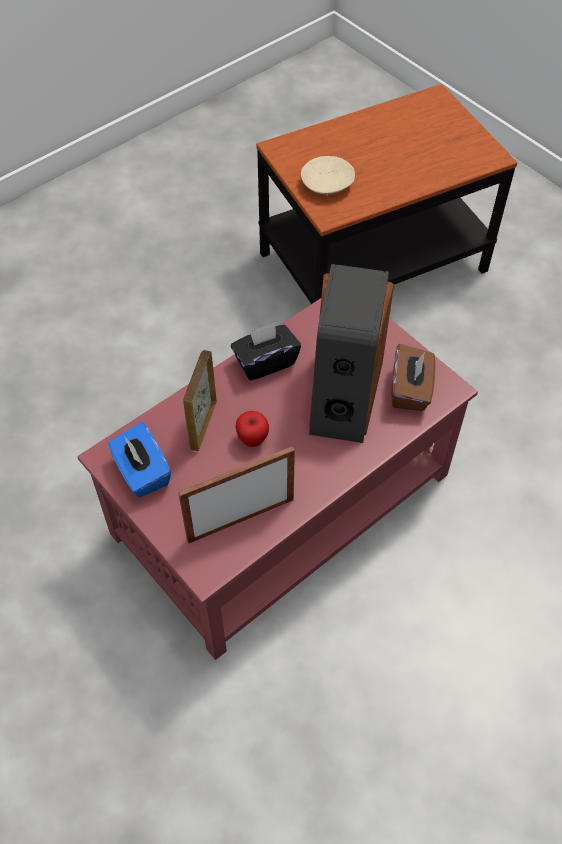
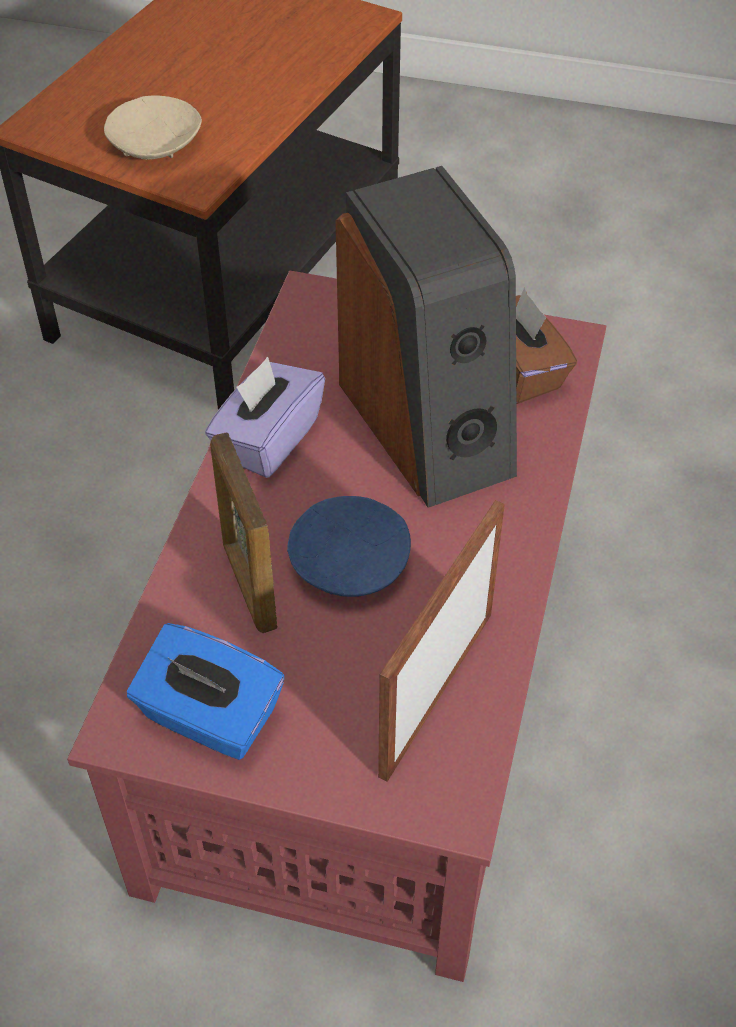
camera: 35 degrees left, 5 degrees down
black tissue box [231,324,301,381] -> purple tissue box [205,357,325,478]
apple [235,411,269,447] -> blue bowl [287,496,411,597]

